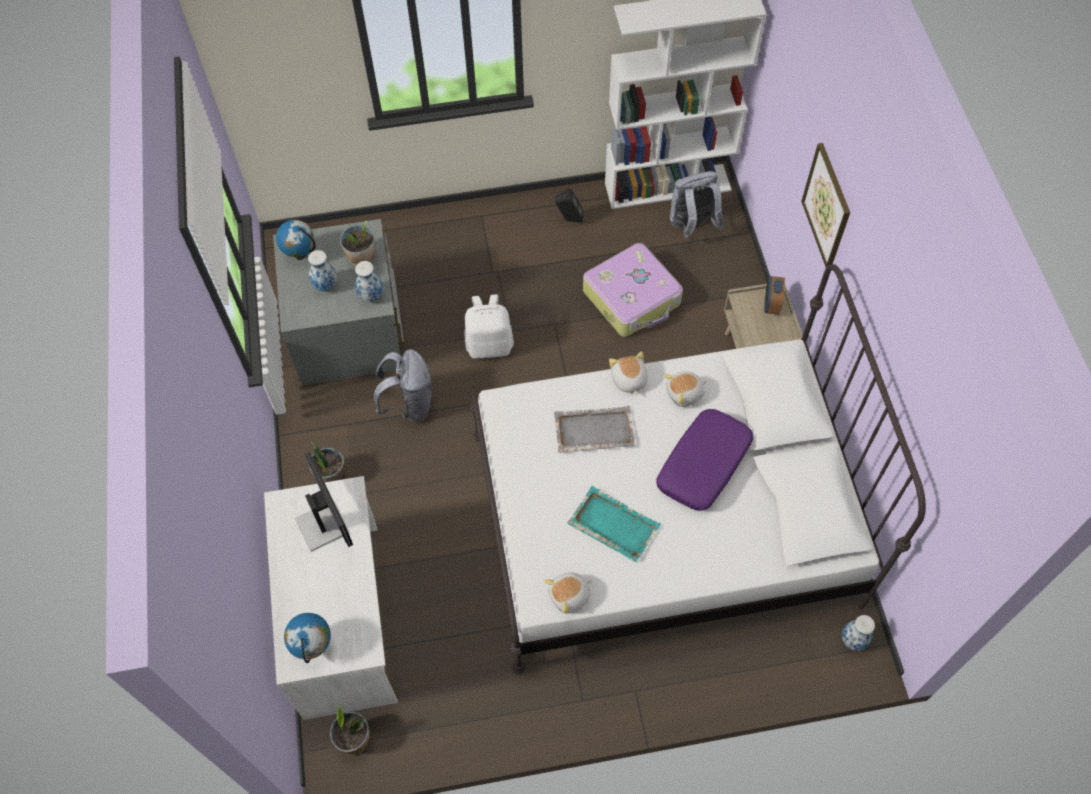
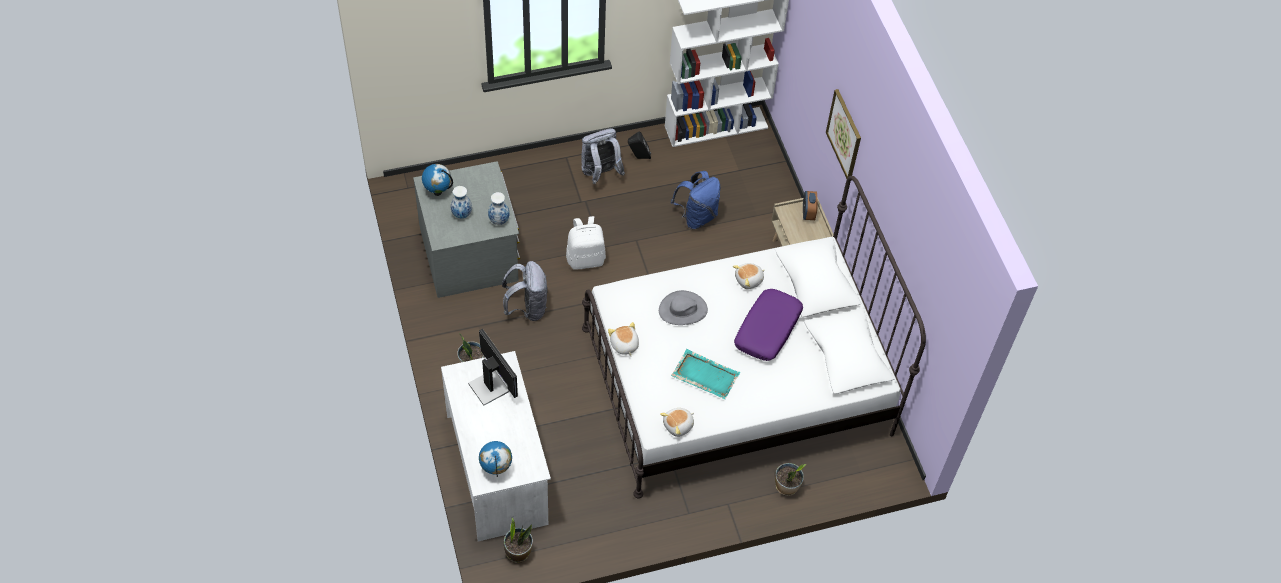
camera: 10 degrees left, 5 degrees down
potted plant [340,221,375,265] -> potted plant moved to [775,463,806,496]
grey tray [554,405,635,453] -> grey hat [659,290,708,325]
suitcase [583,243,683,337] -> blue backpack [671,171,720,229]
plush toy [609,351,648,396] -> plush toy moved to [608,322,639,356]
grey backpack [670,171,724,239] -> grey backpack moved to [581,129,625,184]
vase [842,615,875,651] -> none

